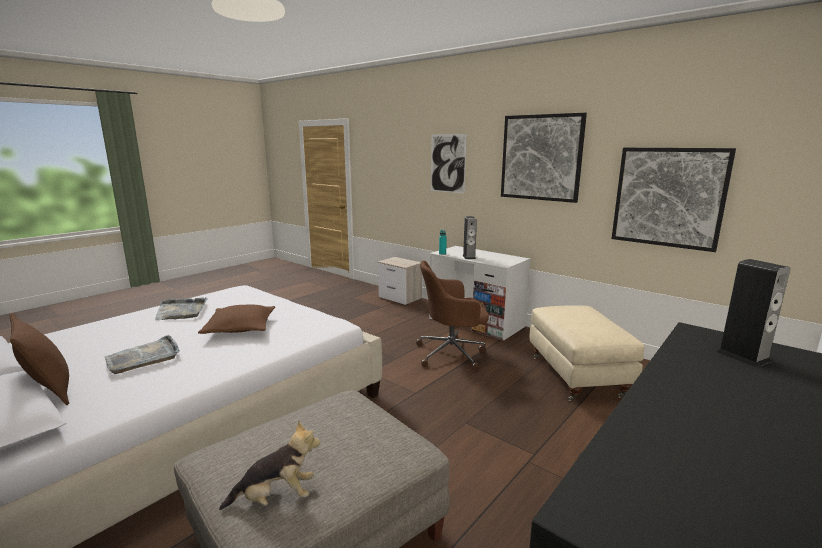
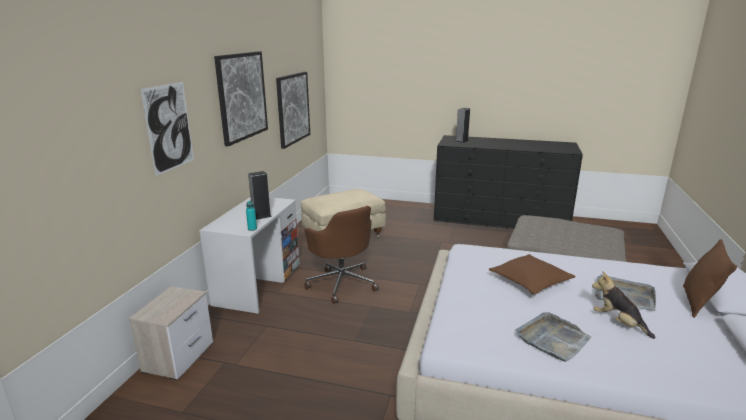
camera: 115 degrees left, 5 degrees up
plush toy [219,420,320,510] -> plush toy moved to [592,271,655,339]

